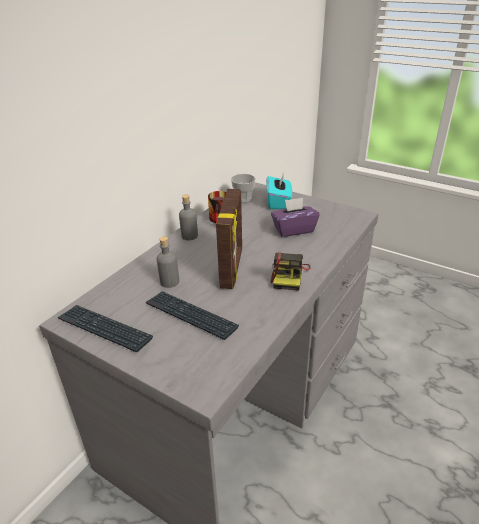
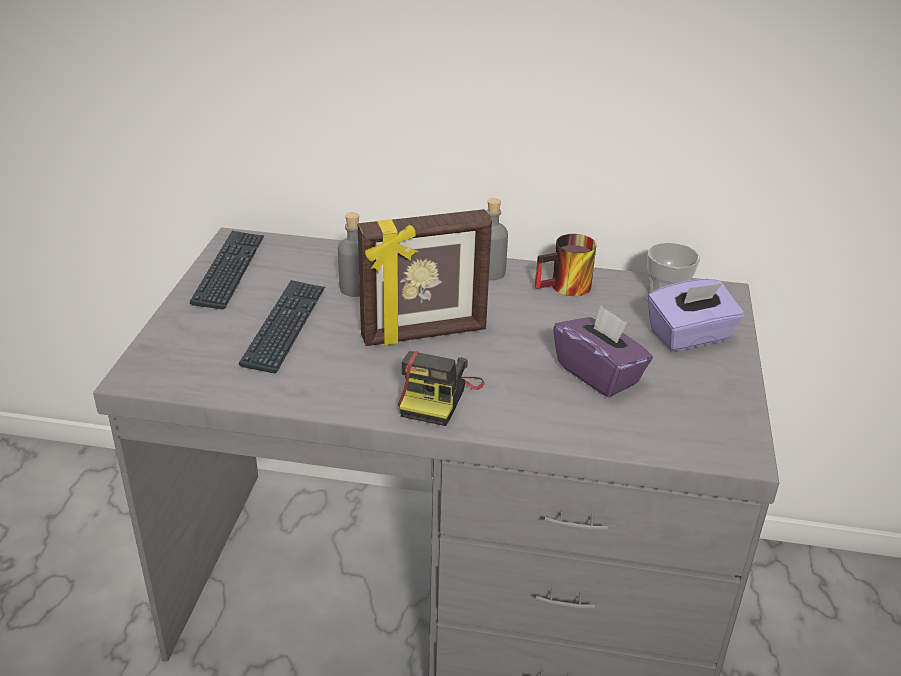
camera: 65 degrees right, 0 degrees up
turquoise tissue box [266,174,292,209] -> purple tissue box [648,279,744,351]
camera [270,252,311,291] -> camera turned 60 degrees counterclockwise [398,351,484,426]

